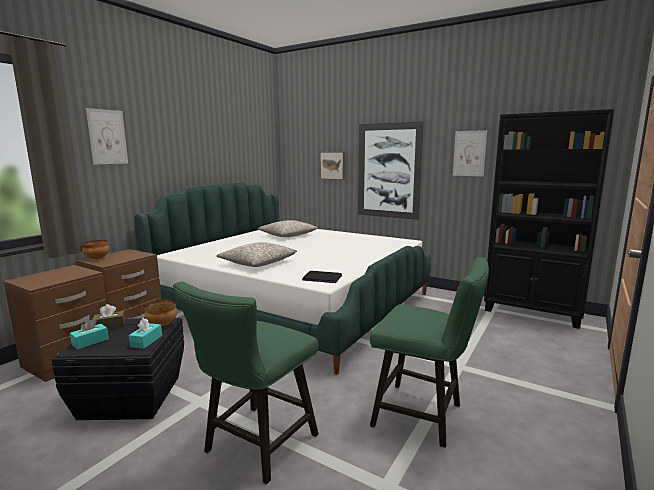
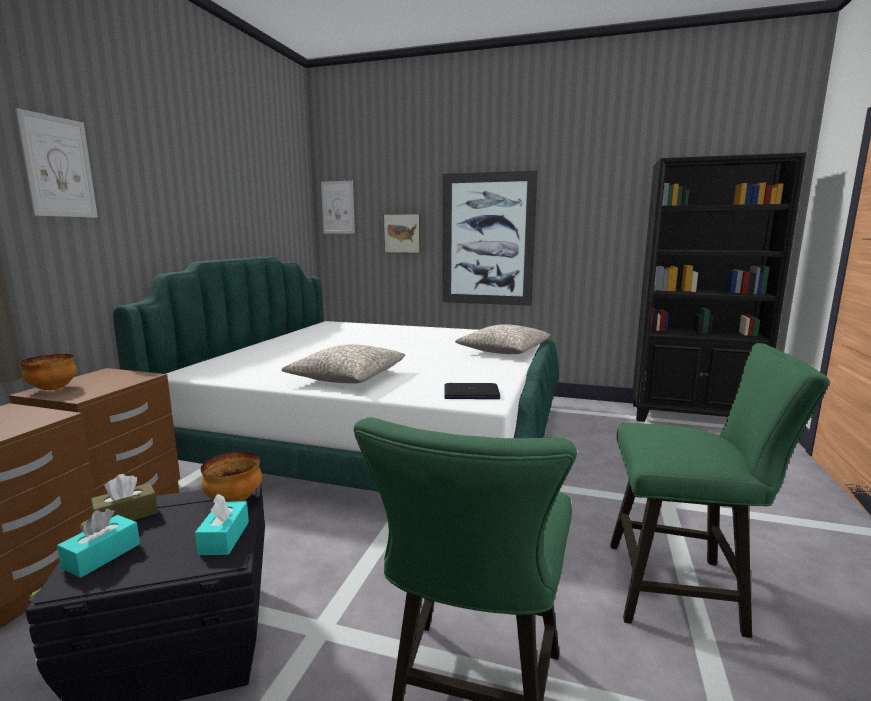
camera: 15 degrees left, 0 degrees up
grey pillow [258,220,318,237] -> grey pillow moved to [455,324,551,354]
picture [453,130,487,176] -> picture moved to [321,181,355,234]

